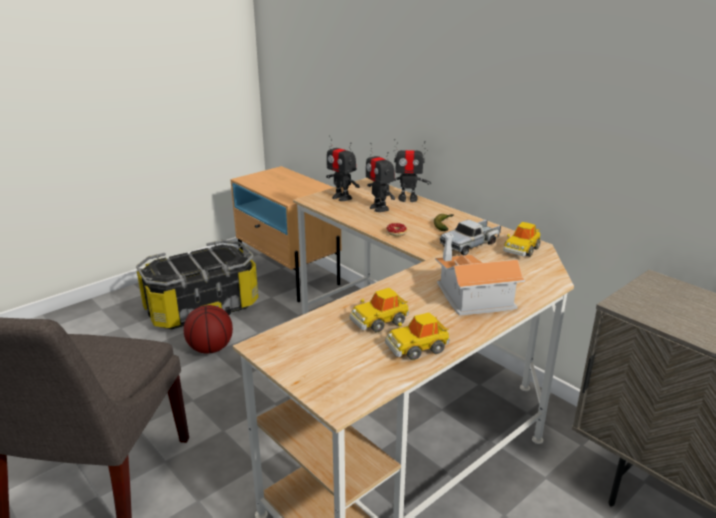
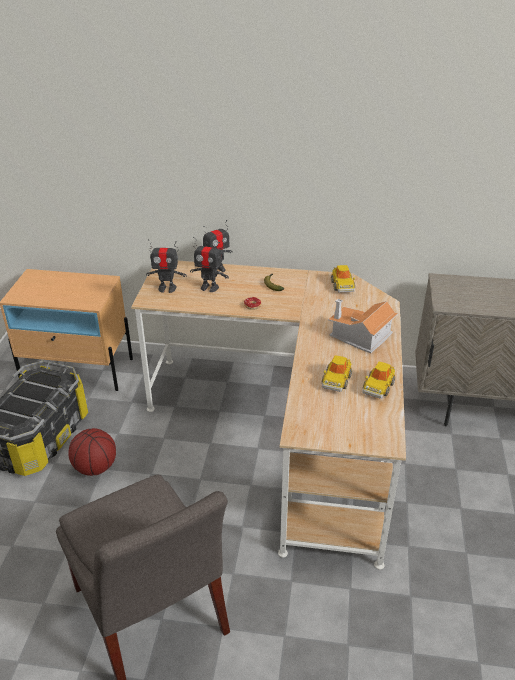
camera: 40 degrees left, 10 degrees up
toy truck [440,219,502,255] -> none

